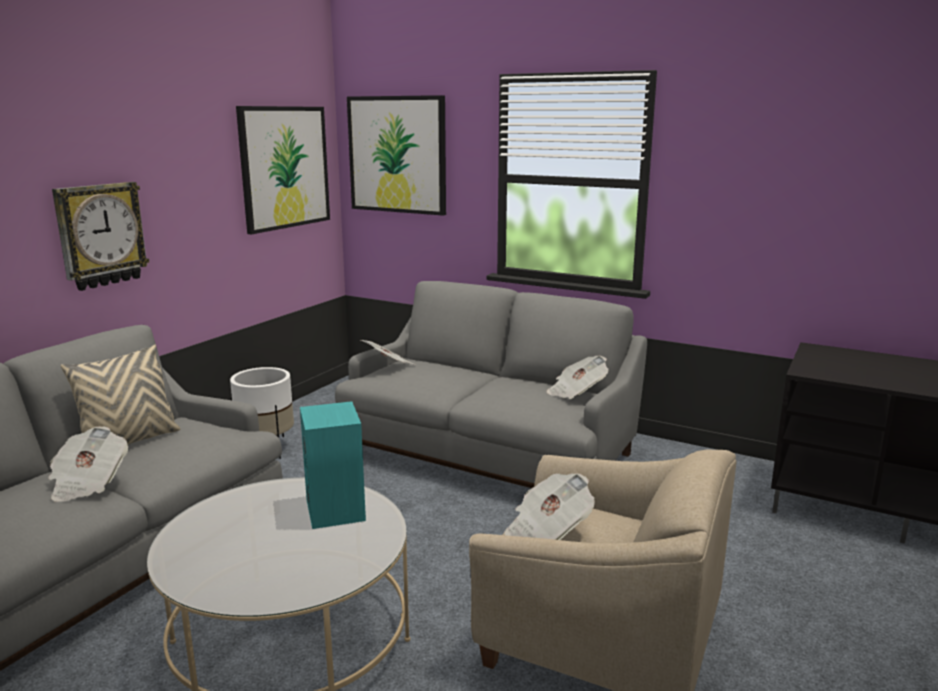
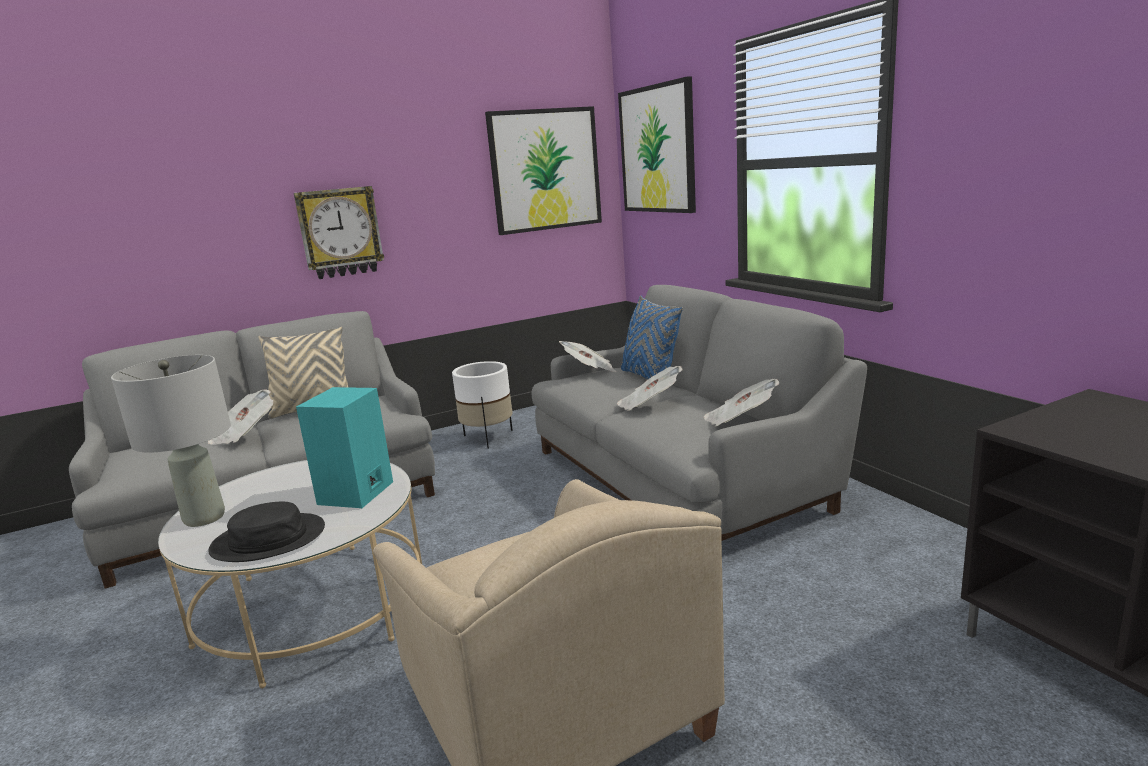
camera: 35 degrees right, 0 degrees up
newspaper [504,473,595,540] -> newspaper moved to [617,366,683,411]
none -> grey table lamp [111,355,231,527]
none -> black hat [208,502,325,562]
none -> blue pillow [621,295,683,379]

